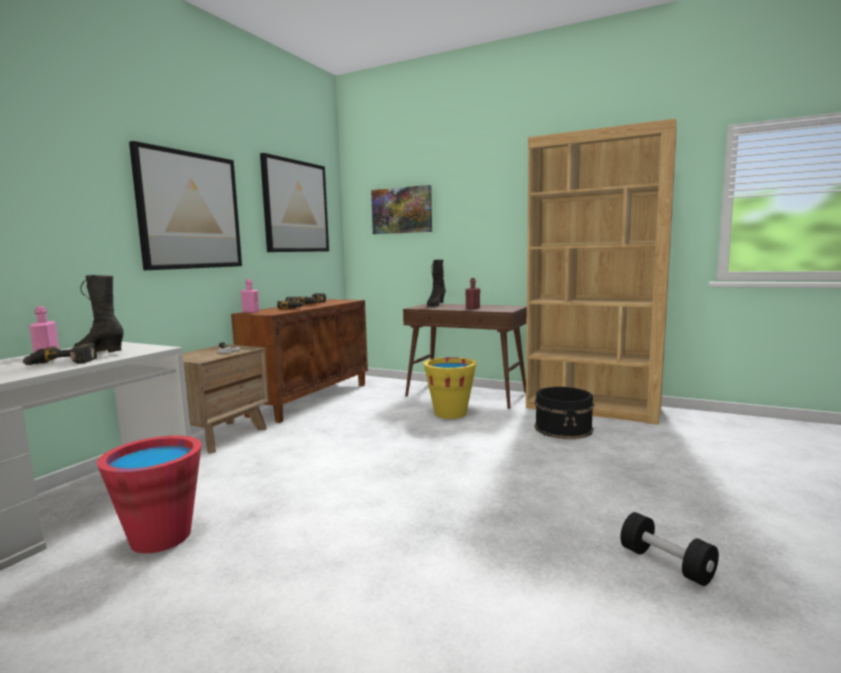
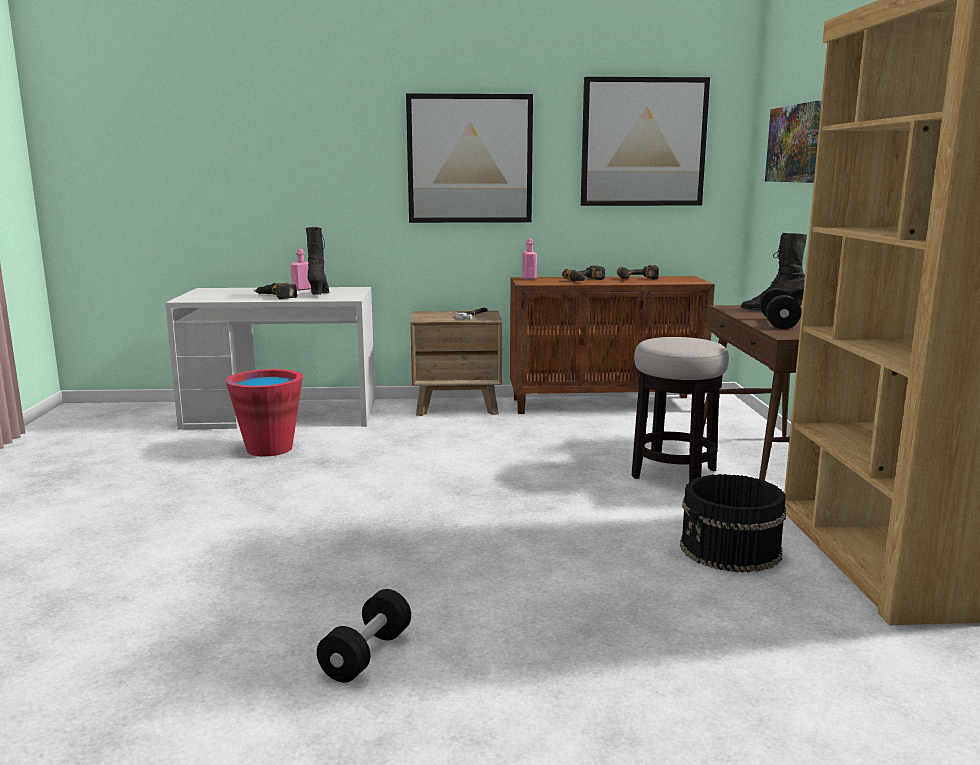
camera: 60 degrees right, 5 degrees up
yellow bucket [424,357,477,419] -> stool [631,337,729,481]
red bottle [466,278,480,309] -> black dumbbell [759,288,801,329]

